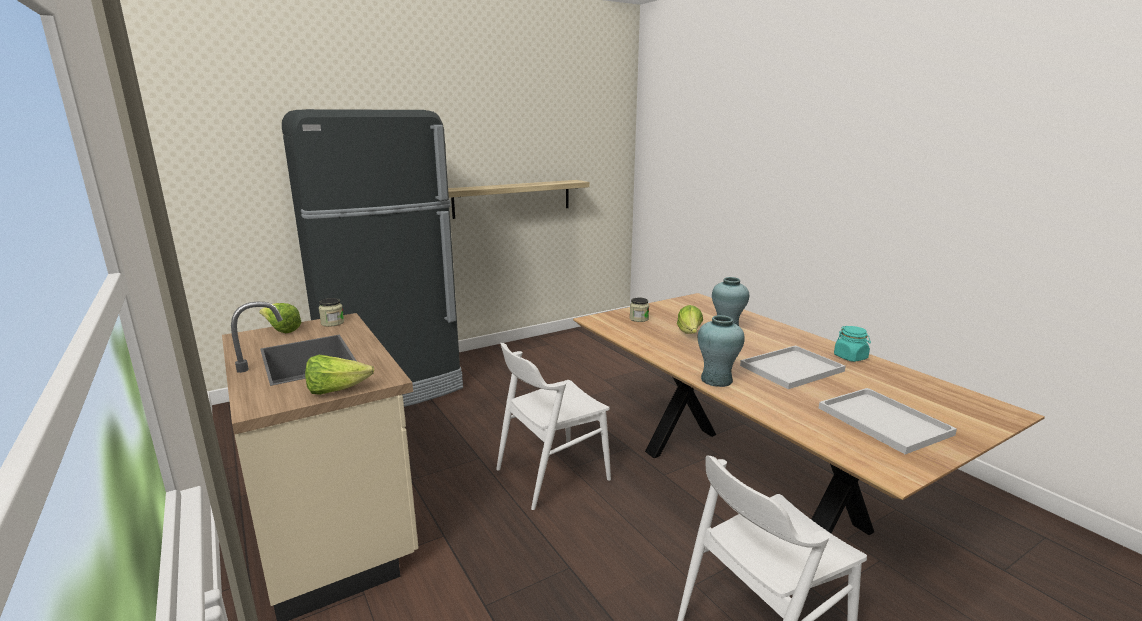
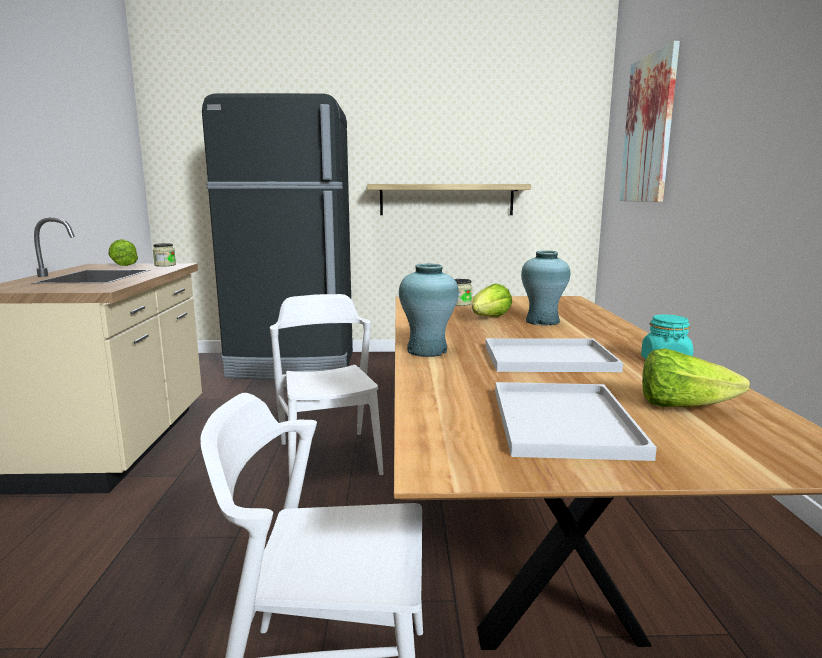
camera: 30 degrees right, 5 degrees down
lettuce [305,355,375,395] -> lettuce moved to [642,348,750,407]
white chair [496,343,611,510] -> white chair turned 75 degrees clockwise [270,294,384,482]
none -> picture [619,41,680,202]

